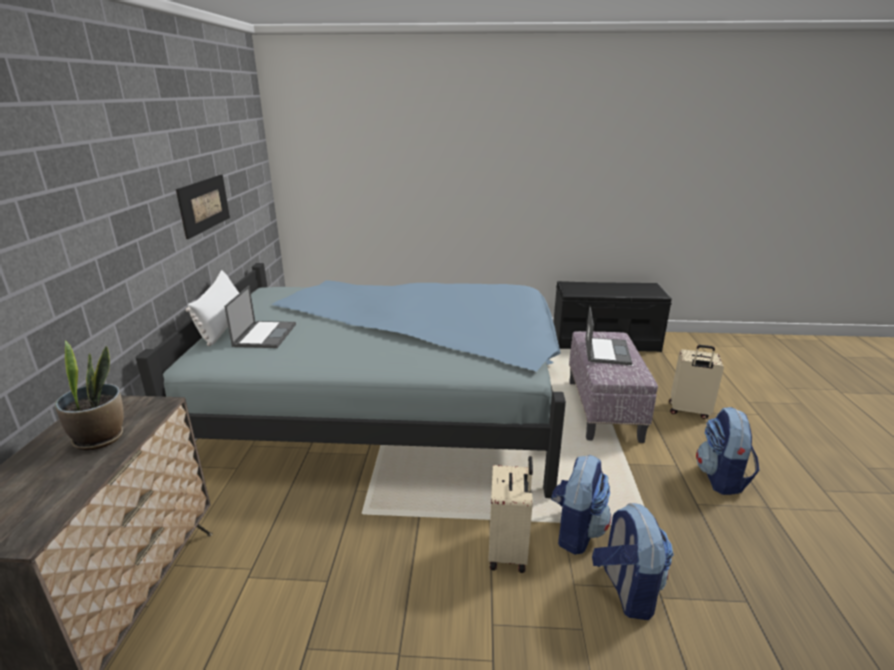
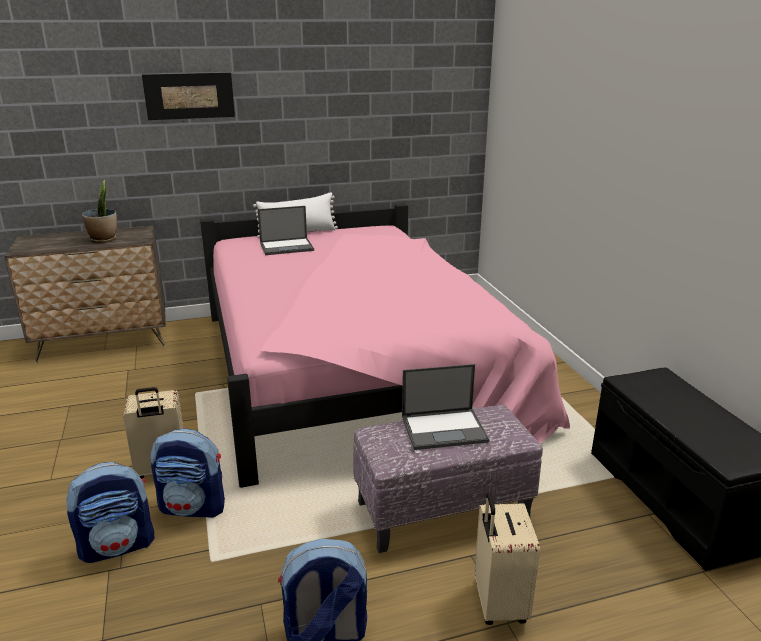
camera: 70 degrees right, 0 degrees up
blue bed [136,263,566,498] -> pink bed [200,204,570,488]
picture [176,175,230,239] -> picture moved to [142,73,235,120]

